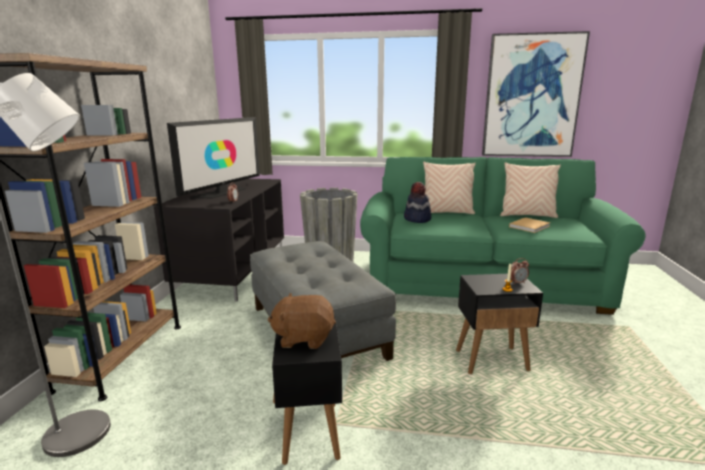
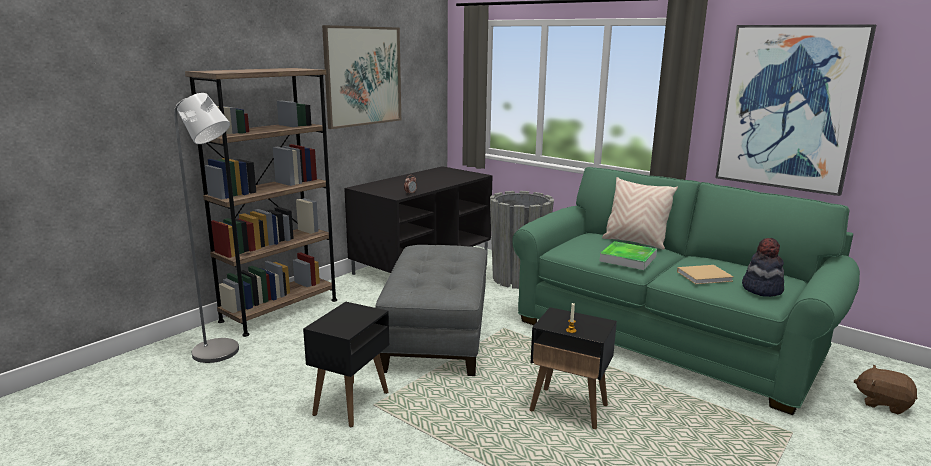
camera: 30 degrees right, 0 degrees up
television [167,117,260,198] -> none
brown plush toy [267,293,336,349] -> brown plush toy moved to [854,365,918,414]
hat [404,182,431,223] -> hat moved to [742,238,784,297]
beige pillow [500,162,561,218] -> none
alarm clock [510,258,529,285] -> none
none -> picture [322,25,401,129]
none -> tray [600,241,657,270]

